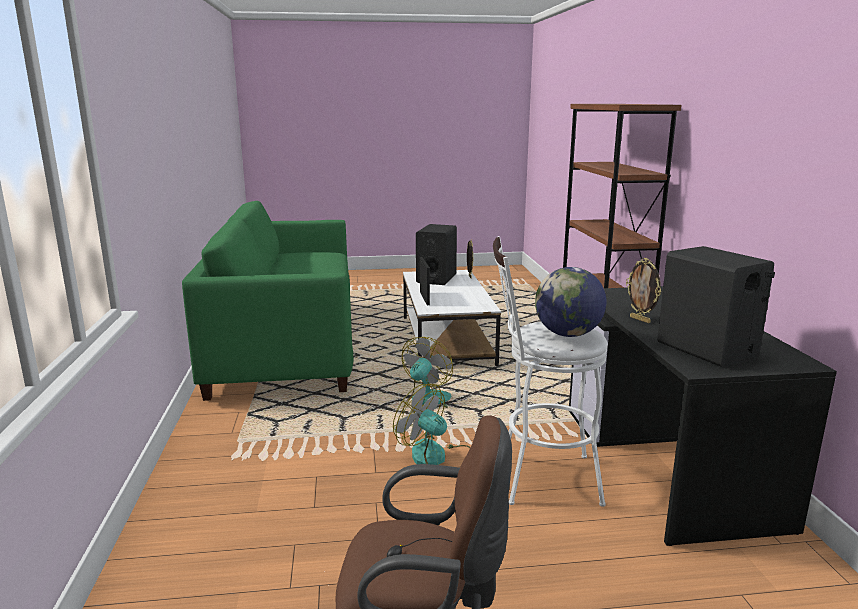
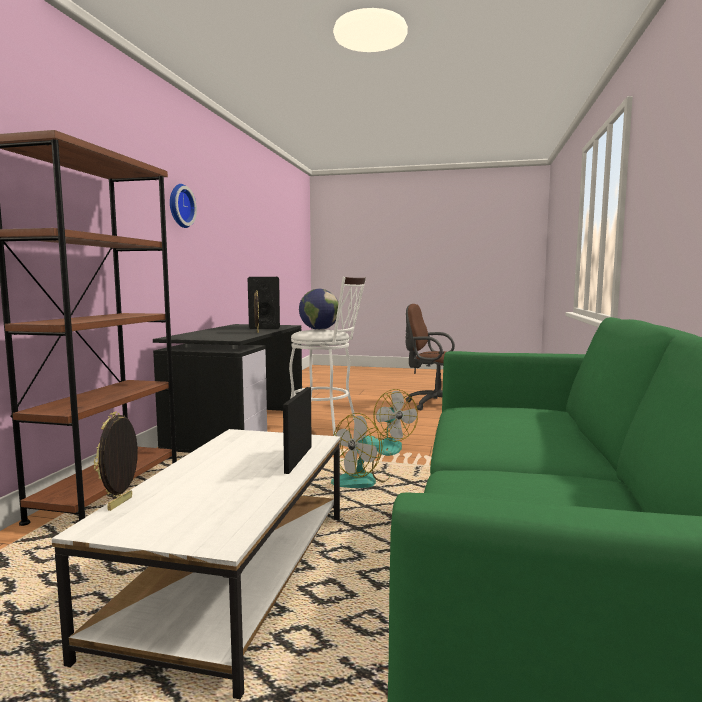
camera: 160 degrees left, 10 degrees down
black speaker [416,224,457,285] -> none
none -> wall clock [170,184,197,228]

